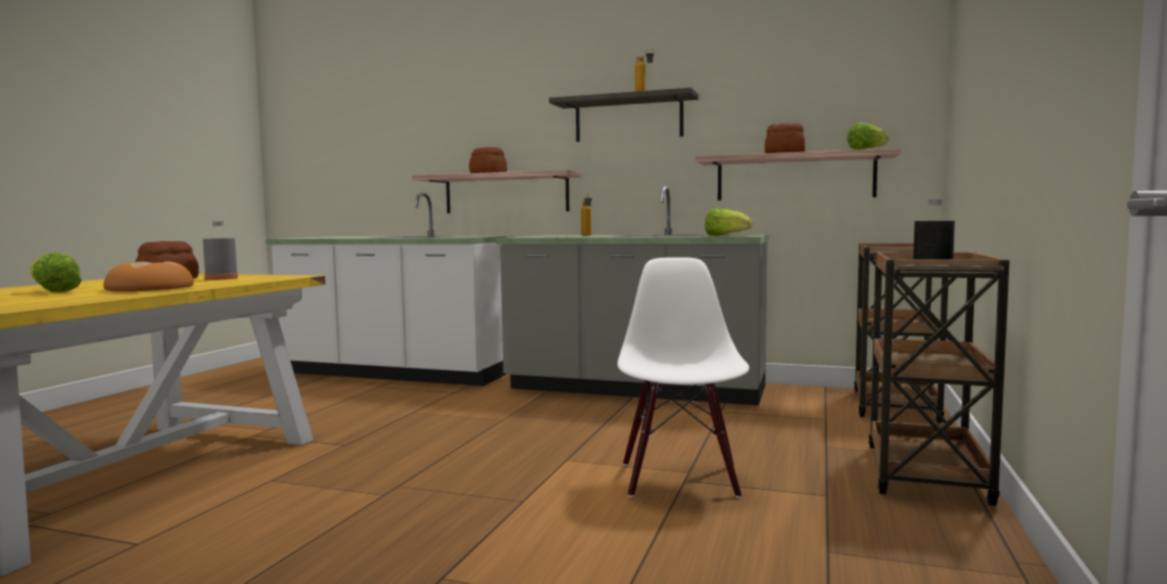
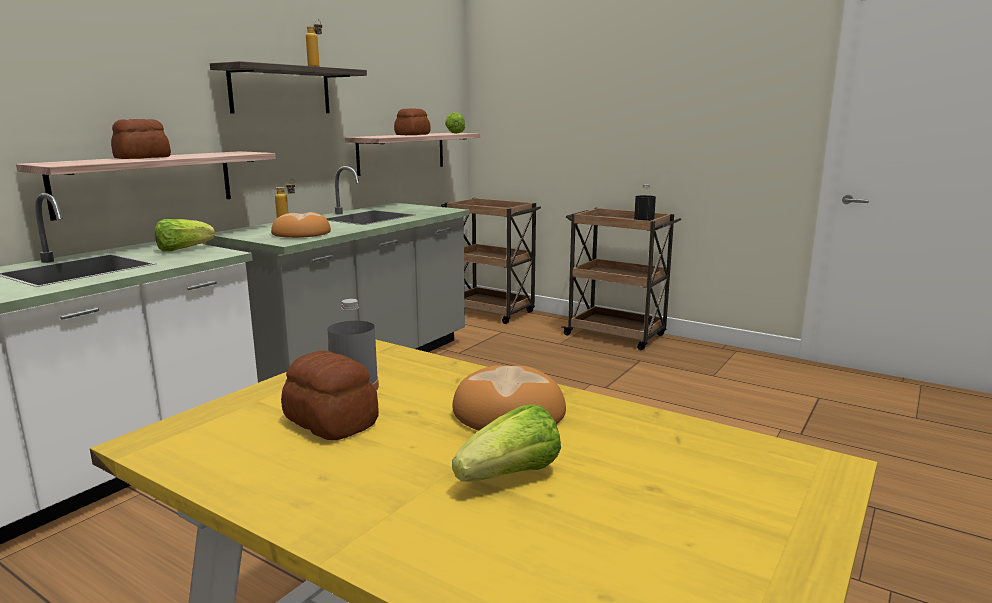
camera: 75 degrees left, 10 degrees up
white chair [617,257,749,498] -> none
lettuce [705,208,753,236] -> lettuce moved to [155,219,215,252]
none -> bread [271,212,331,238]

